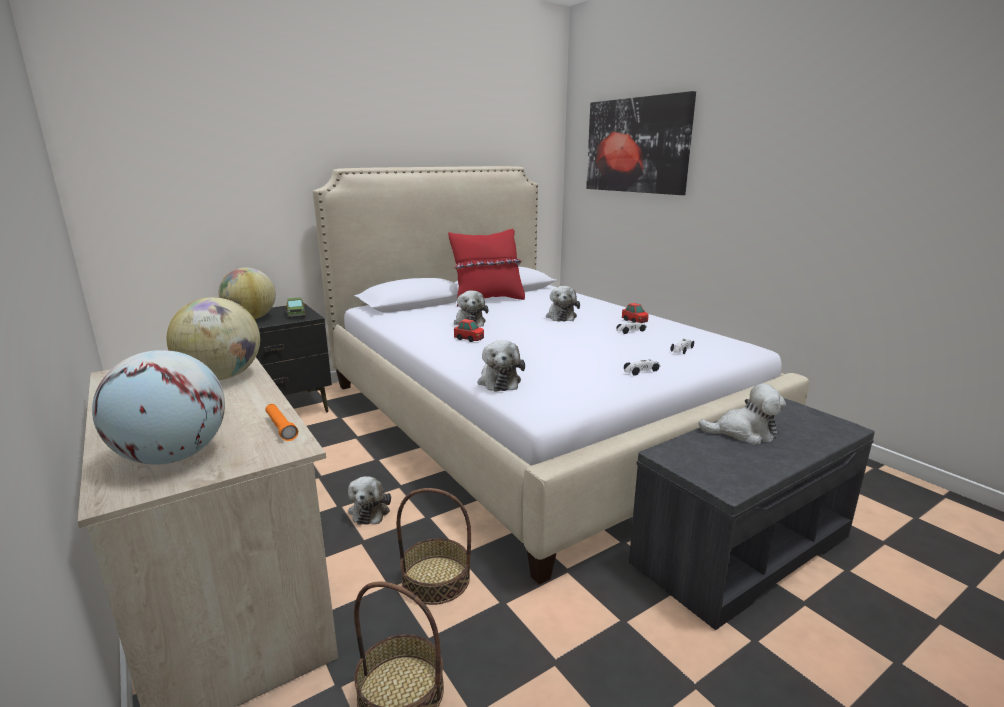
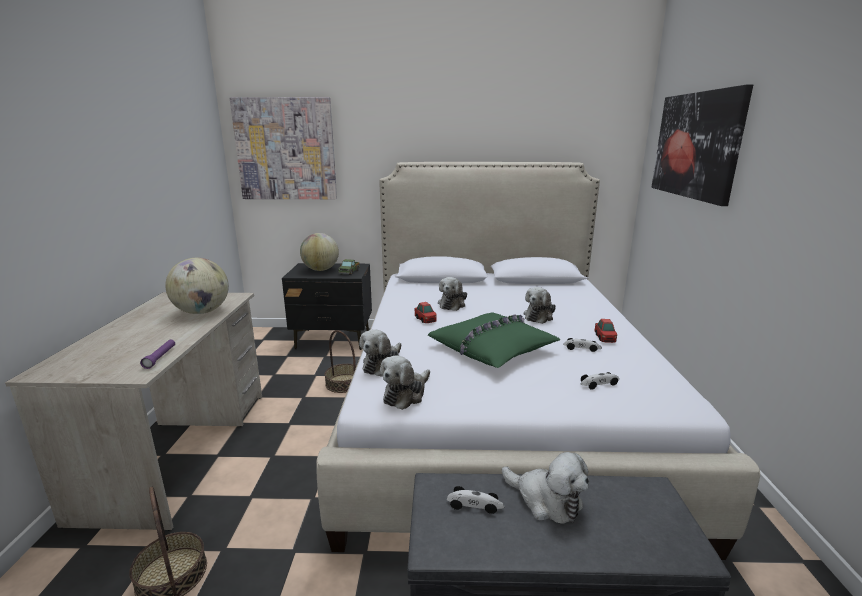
camera: 35 degrees right, 0 degrees up
globe [92,350,225,465] -> none
orange flashlight [265,404,298,441] -> purple flashlight [140,339,175,369]
plush toy [348,476,391,525] -> plush toy moved to [380,355,430,410]
basket [397,488,471,605] -> basket moved to [324,330,357,393]
red pillow [448,229,525,307] -> none
toy car [624,360,660,376] -> toy car moved to [447,486,505,514]
none -> picture [230,97,337,199]
none -> green pillow [428,312,560,368]

